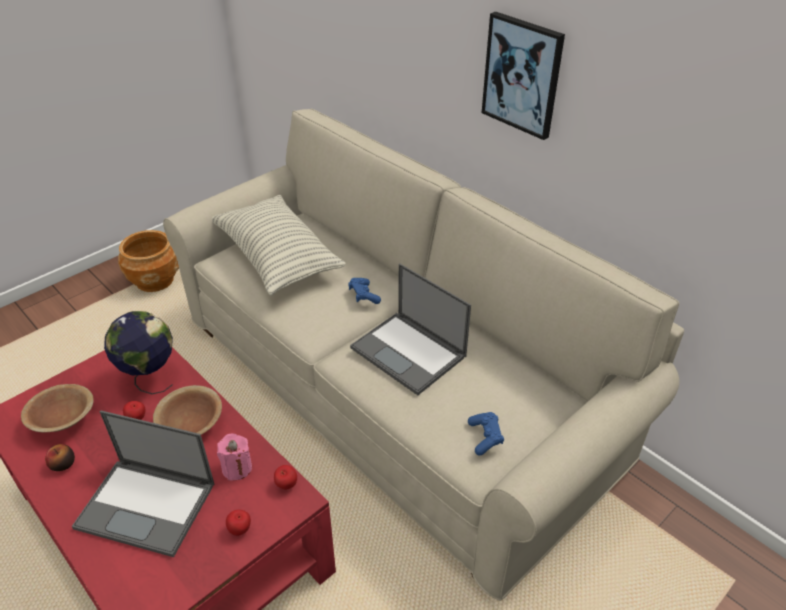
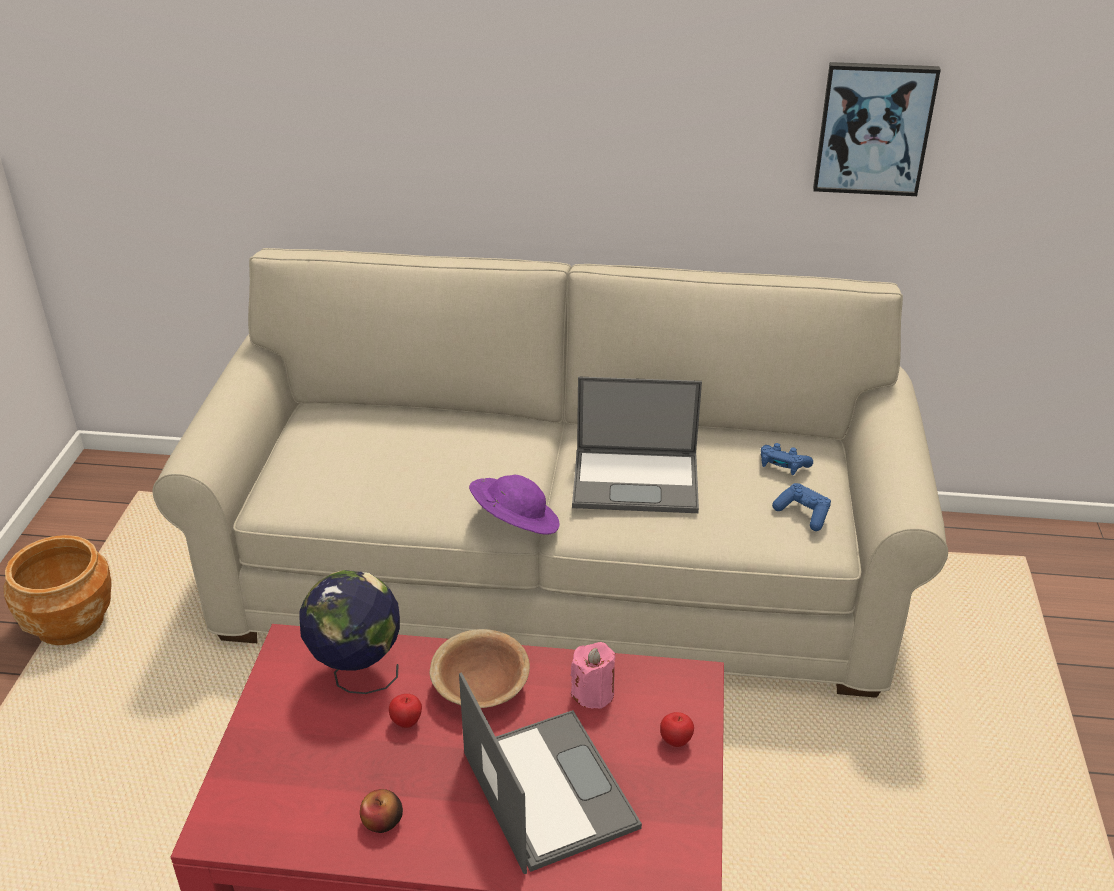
camera: 40 degrees left, 5 degrees down
brown bowl [21,384,94,432] -> none
laptop [72,411,214,557] -> laptop turned 90 degrees counterclockwise [459,672,642,874]
pillow [212,195,346,296] -> none
apple [274,465,297,490] -> none
blue game controller [348,278,381,304] -> blue game controller moved to [761,443,813,475]
picture [482,12,565,140] -> picture moved to [813,62,941,196]
none -> purple hat [469,475,560,535]

